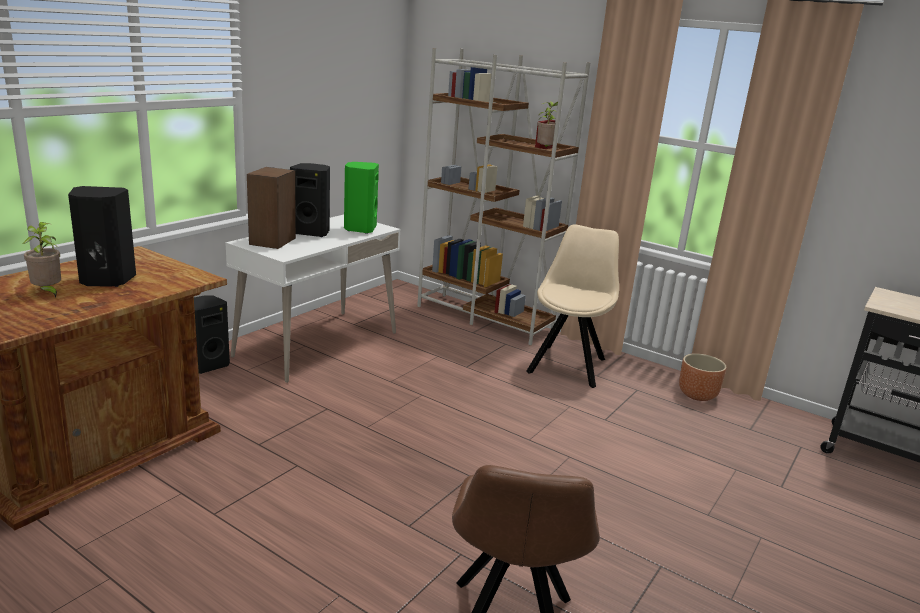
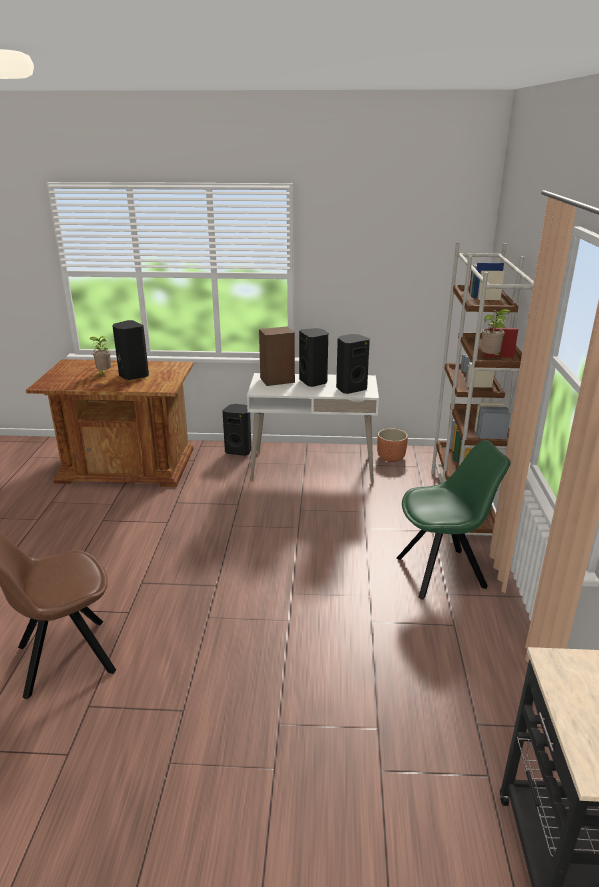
camera: 60 degrees right, 5 degrees up
green speaker [344,162,379,234] -> black speaker [336,334,370,394]
beige chair [527,224,619,388] -> green chair [396,440,511,599]
brown planter [679,353,726,401] -> brown planter moved to [377,428,408,462]

